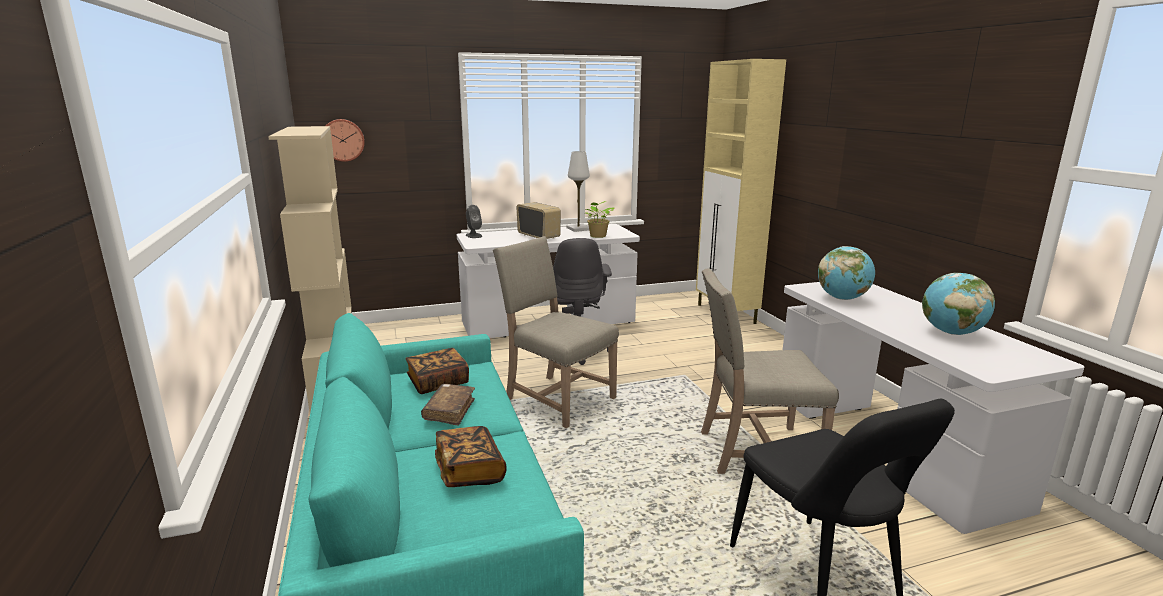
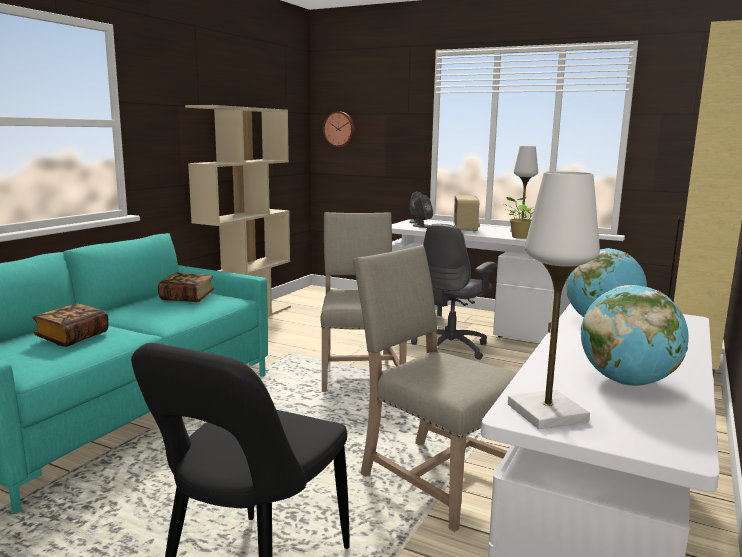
camera: 45 degrees right, 5 degrees down
brown book [421,384,475,426] -> none
none -> grey speaker [413,195,433,228]
none -> white table lamp [508,171,600,429]

